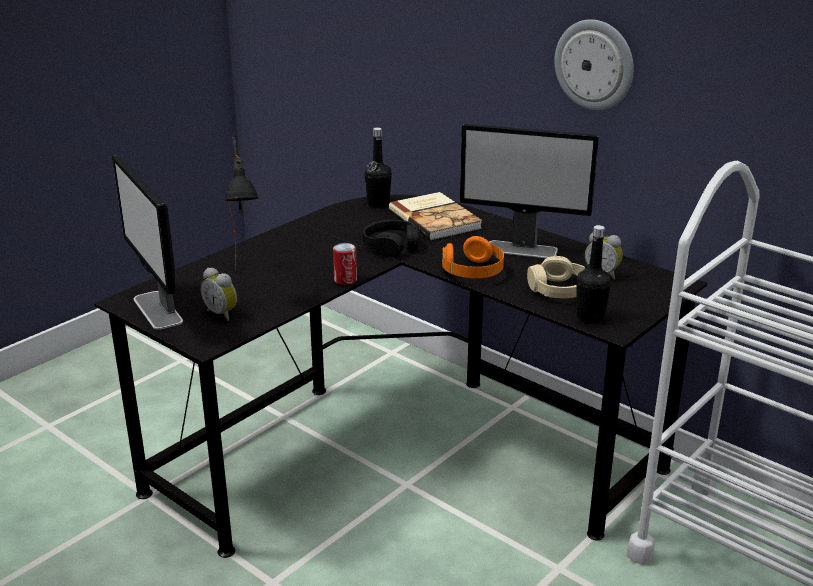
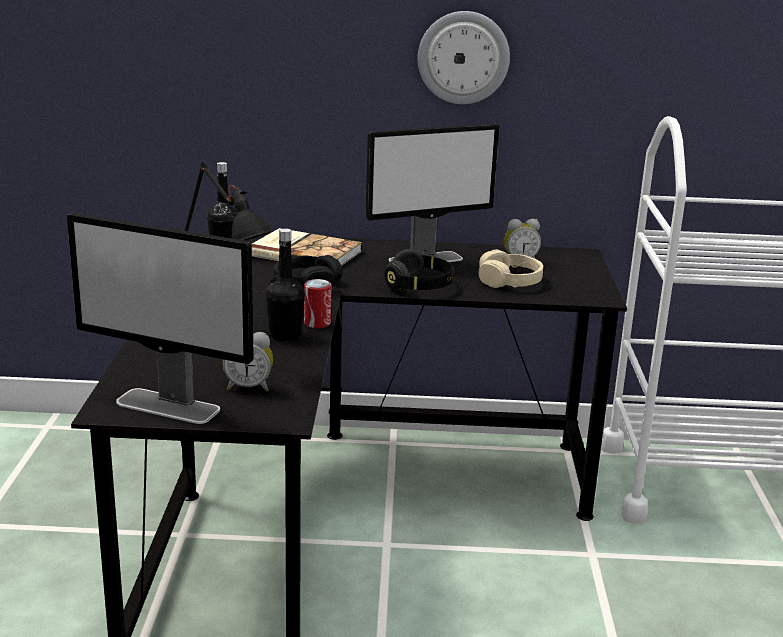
camera: 40 degrees left, 5 degrees down
orange headphones [442,236,504,278] -> black headphones [384,249,453,292]
black bottle [576,225,611,323] -> black bottle moved to [266,228,305,341]

